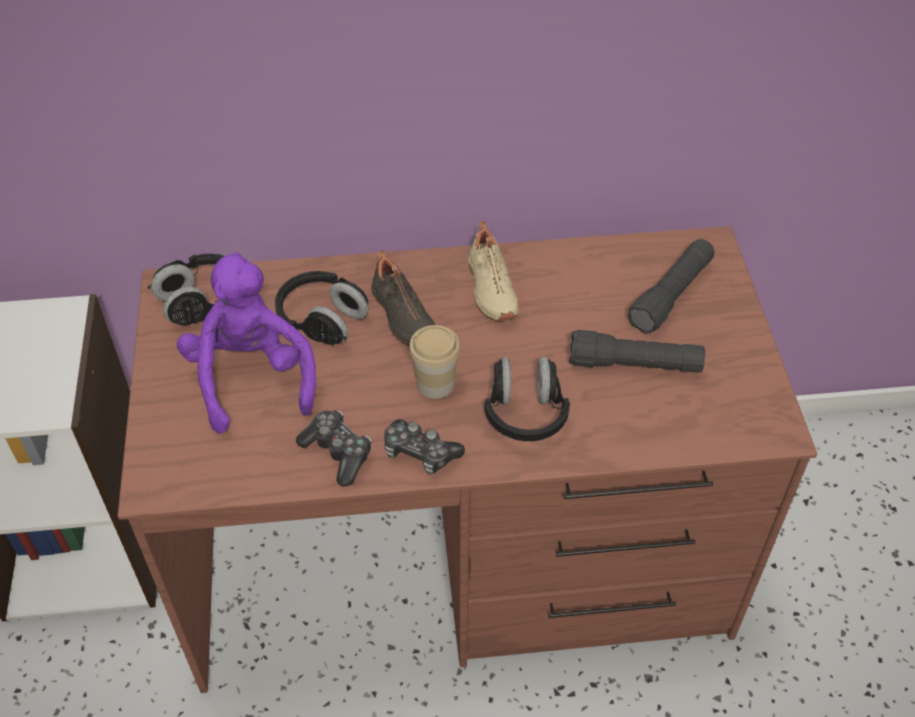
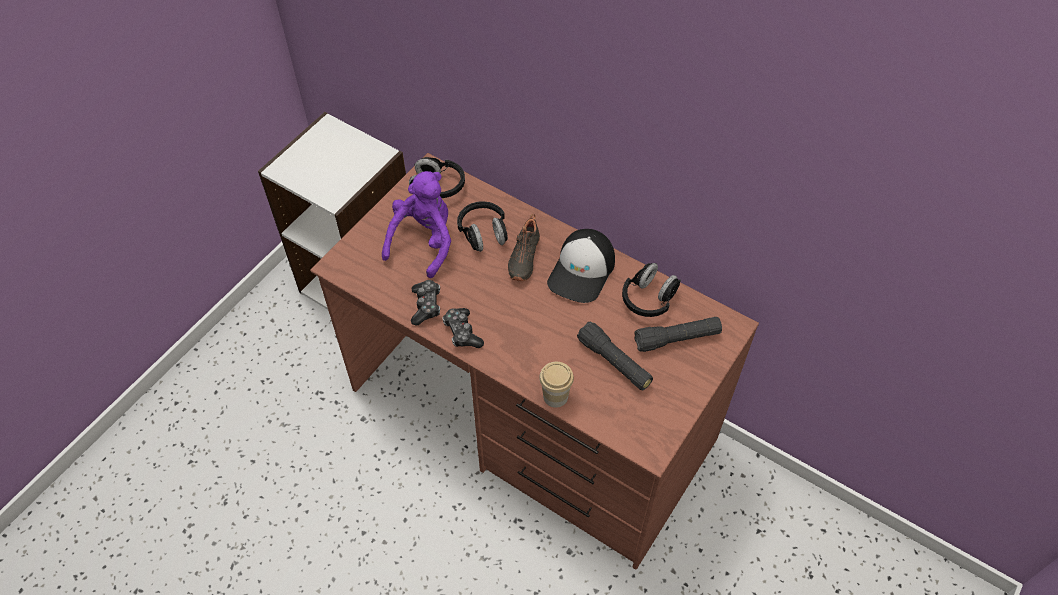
camera: 40 degrees right, 5 degrees up
cup [409,325,461,399] -> cup moved to [539,362,574,408]
beige shoe [468,221,518,321] -> cap [547,229,615,303]
black headphones [484,357,570,441] -> black headphones moved to [622,263,681,317]

